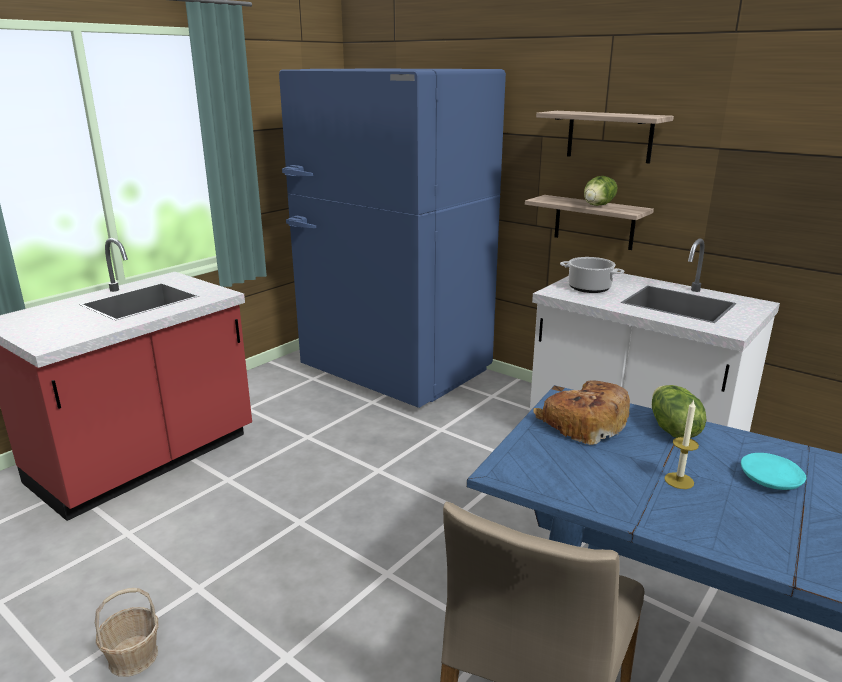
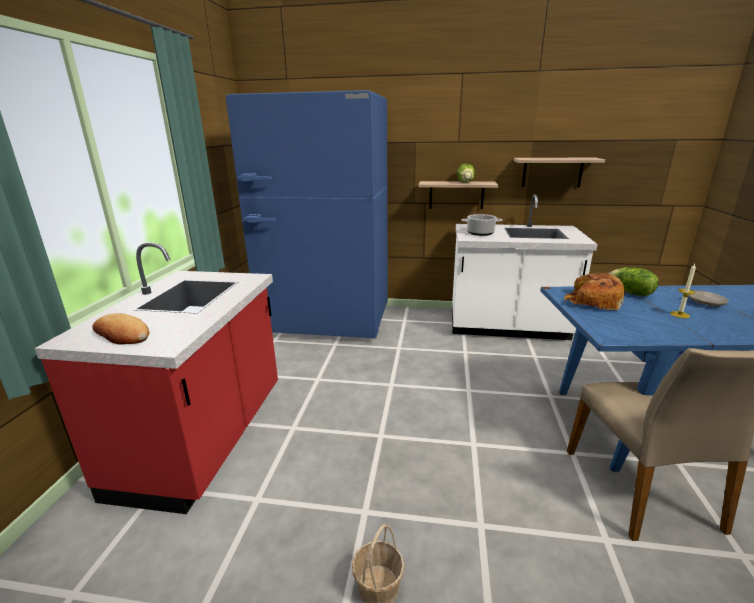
camera: 30 degrees left, 0 degrees up
shelf [536,111,674,164] -> shelf moved to [514,158,605,187]
turquoise plate [741,453,807,490] -> beige plate [688,291,729,306]
none -> bread [92,313,149,345]

